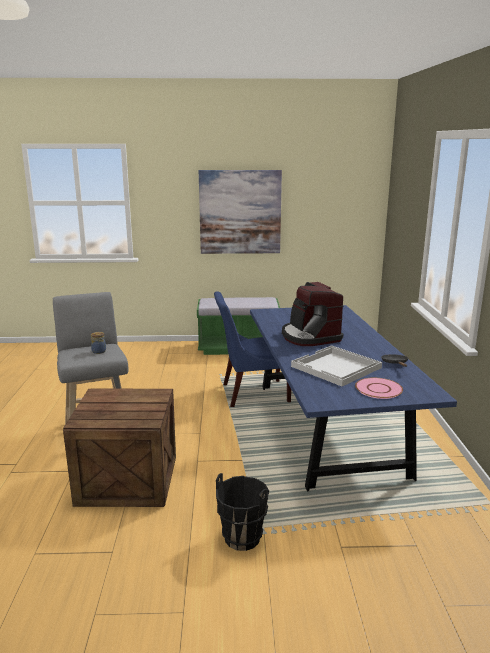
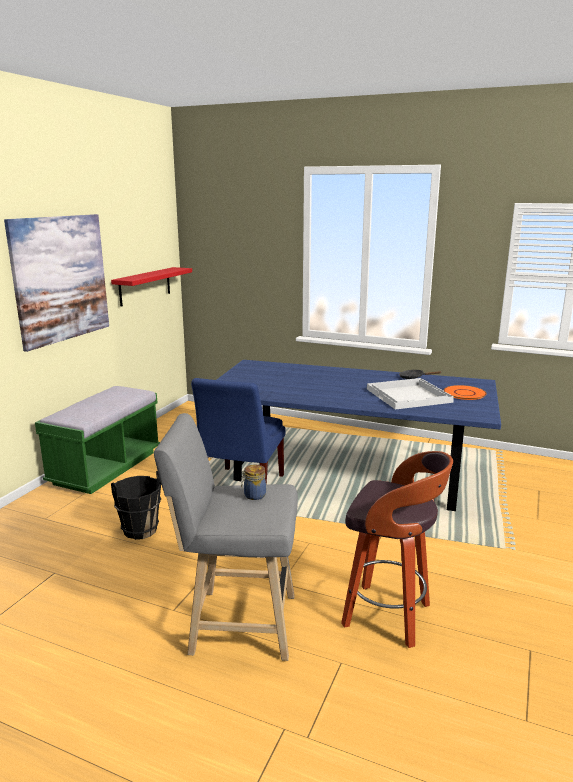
camera: 65 degrees left, 0 degrees up
crate [63,388,176,507] -> stool [341,451,453,648]
black bucket [216,473,269,551] -> black bucket moved to [111,471,161,540]
coffee machine [282,282,344,346] -> none
pink plate [355,378,403,399] -> orange plate [444,385,486,400]
none -> red shelf [111,267,192,307]

